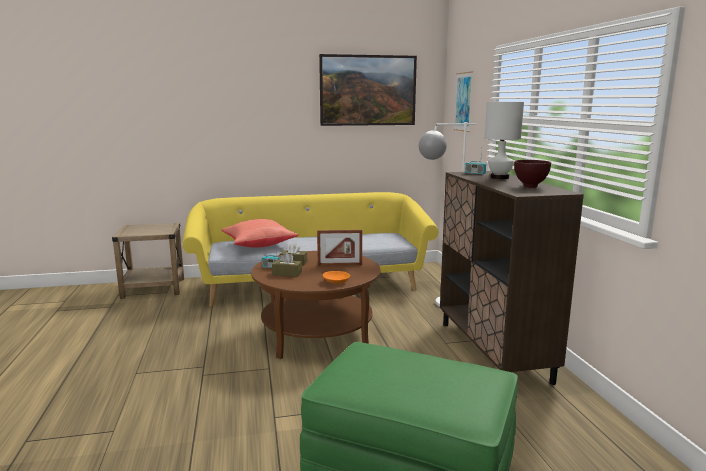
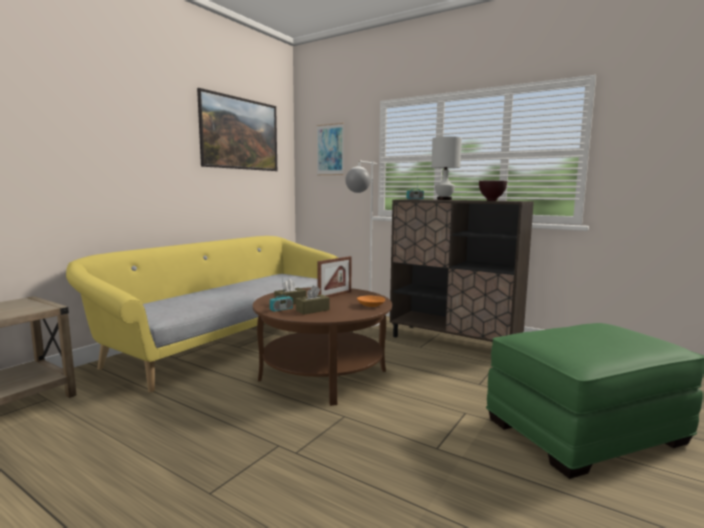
camera: 45 degrees left, 5 degrees down
red pillow [221,219,299,248] -> none

